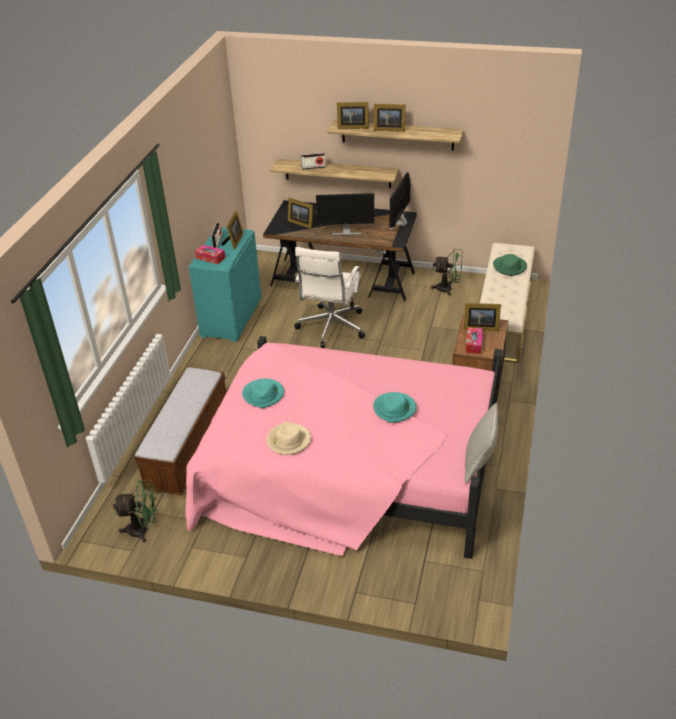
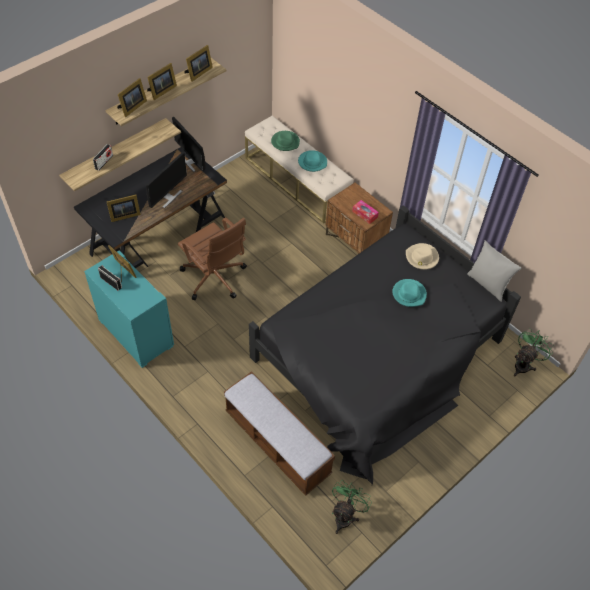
camera: 60 degrees left, 15 degrees up
pink bed [185,336,502,559] -> black bed [249,205,521,485]
tissue box [195,245,225,264] -> none
turquoise hat [242,378,284,408] -> turquoise hat moved to [298,150,327,172]
beige hat [266,422,311,455] -> beige hat moved to [406,243,439,270]
white office chair [294,247,365,348] -> brown office chair [178,217,247,300]
green fan [431,248,463,296] -> green fan moved to [514,328,554,376]
picture frame [464,303,501,331] -> picture frame moved to [184,45,213,82]

